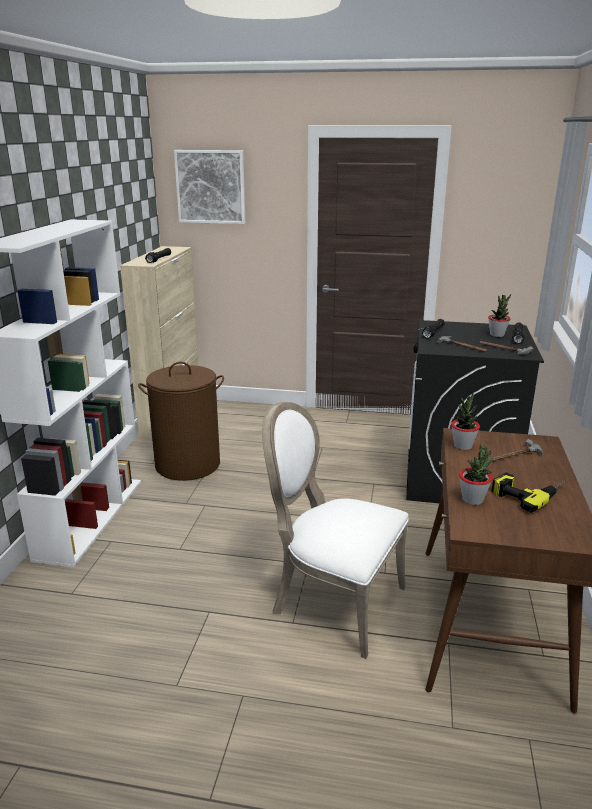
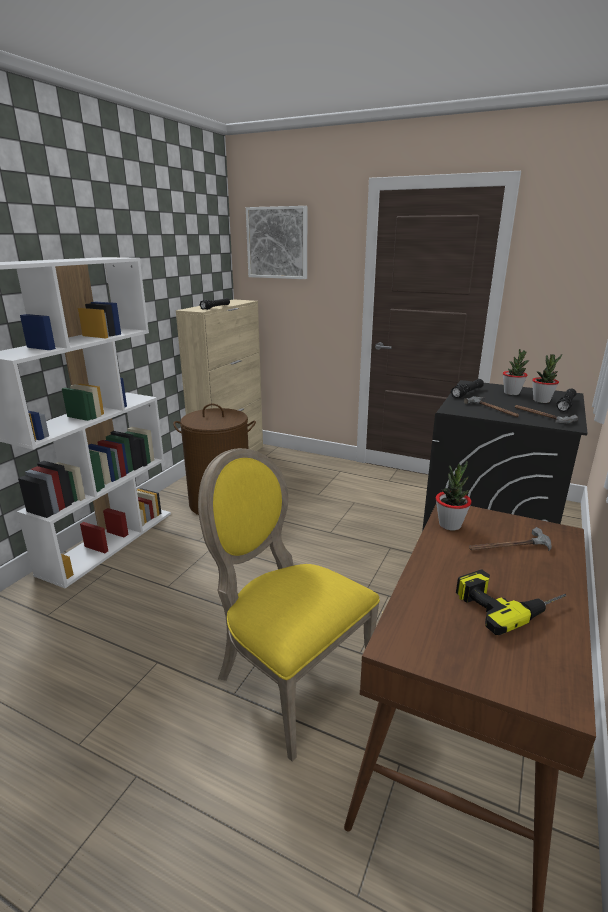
camera: 15 degrees right, 0 degrees up
white chair [262,402,409,659] -> yellow chair [198,448,380,762]
potted plant [459,444,494,505] -> potted plant moved to [503,349,529,395]

